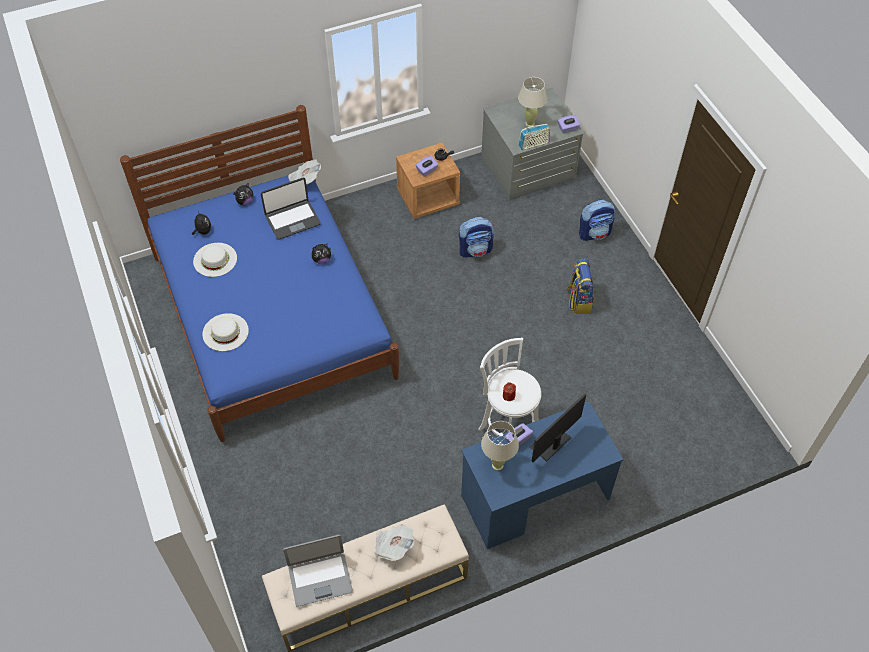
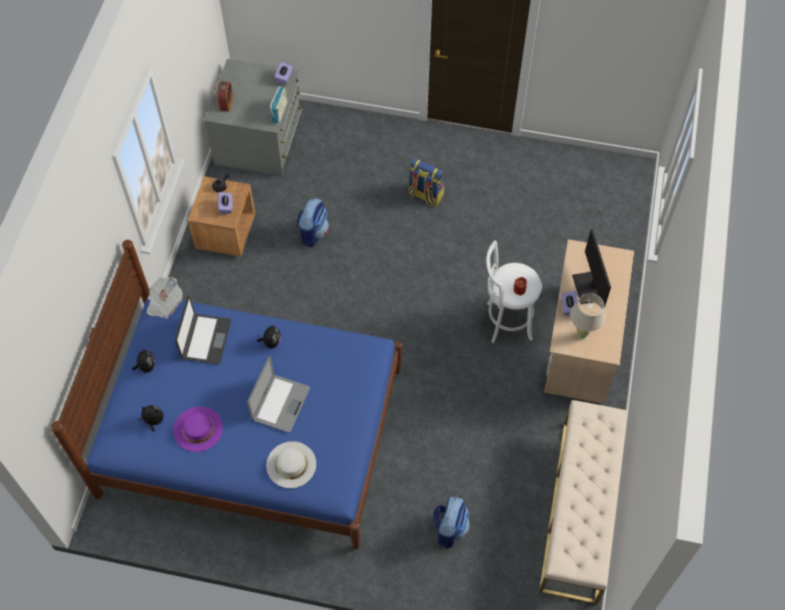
camera: 55 degrees left, 5 degrees up
white hat [193,243,237,277] -> purple hat [173,407,223,452]
laptop [283,535,353,607] -> laptop moved to [247,356,310,433]
newspaper [374,524,414,561] -> none
blue desk [461,401,624,549] -> beige desk [544,239,634,404]
beige table lamp [518,77,547,127] -> none
backpack [579,199,615,241] -> backpack moved to [433,496,470,549]
none -> alarm clock [218,81,233,112]

